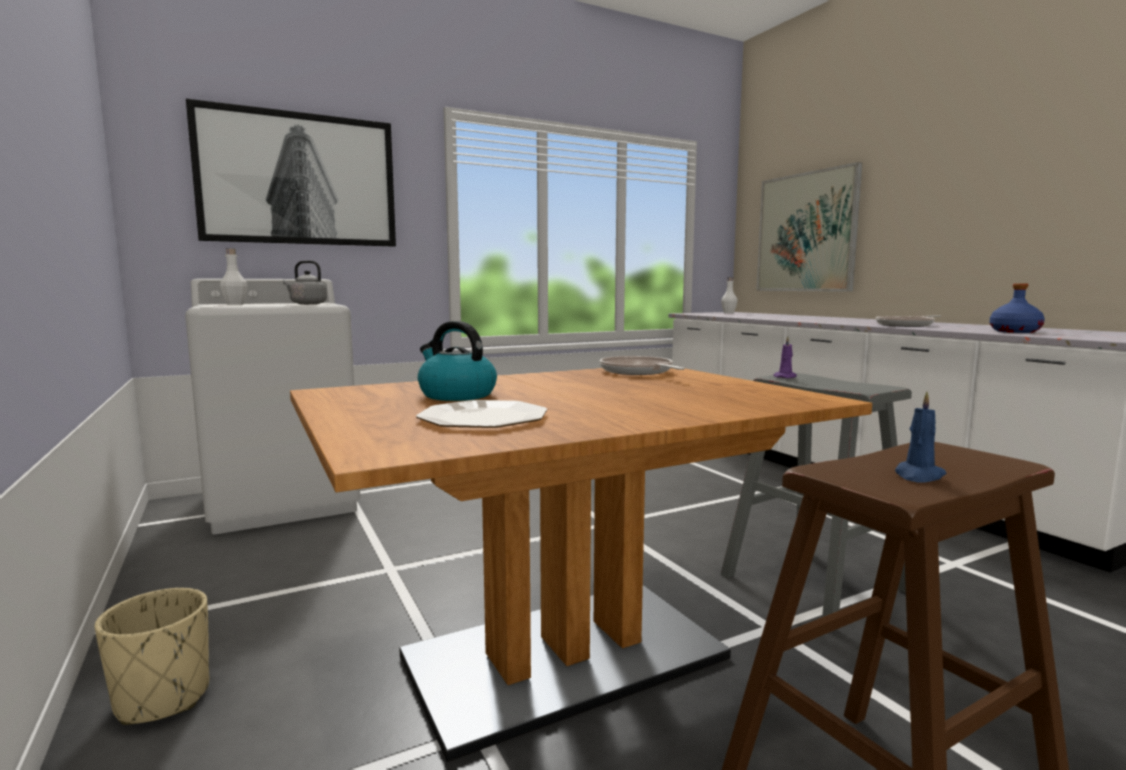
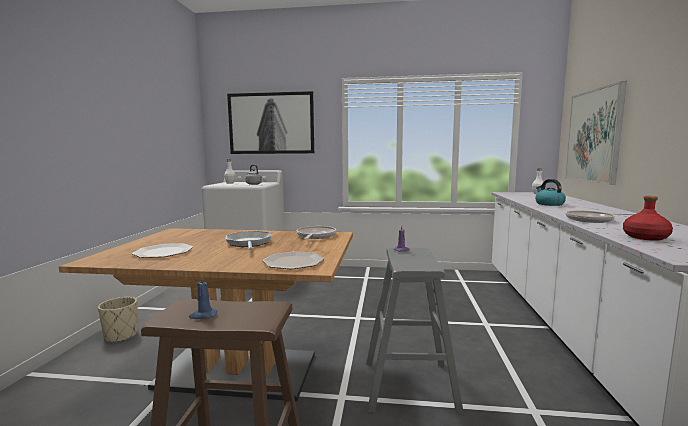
camera: 35 degrees right, 0 degrees up
kettle [418,321,497,401] -> kettle moved to [535,179,566,206]
blue bottle [990,283,1045,333] -> red bottle [623,196,673,241]
none -> frying pan [226,231,271,250]
none -> plate [263,251,324,269]

